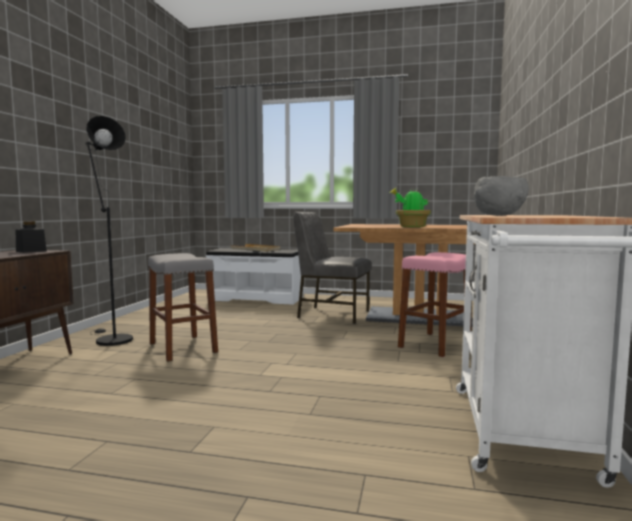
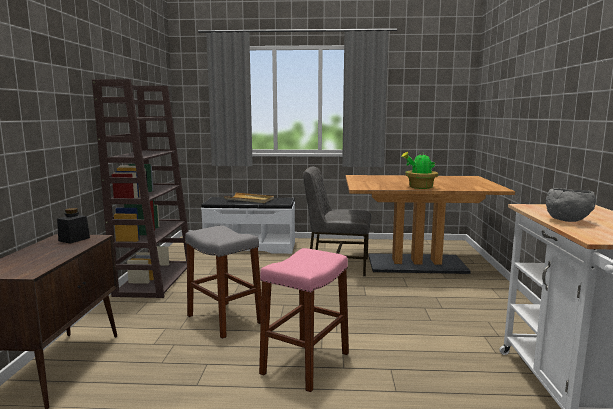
camera: 10 degrees left, 5 degrees up
black floor lamp [86,116,133,346] -> none
pink stool [398,252,471,357] -> pink stool moved to [259,248,349,392]
none -> brown bookcase [92,79,188,298]

